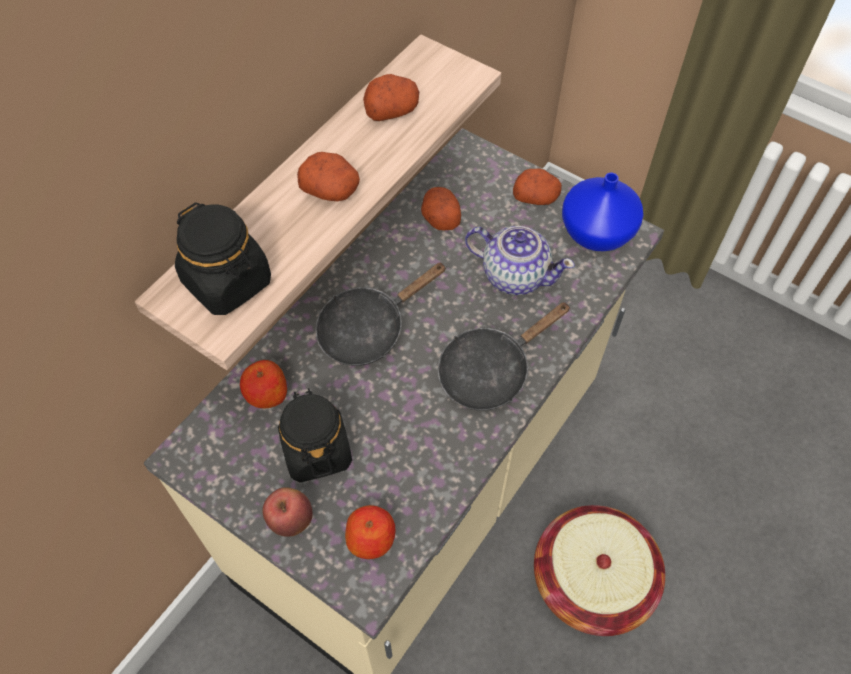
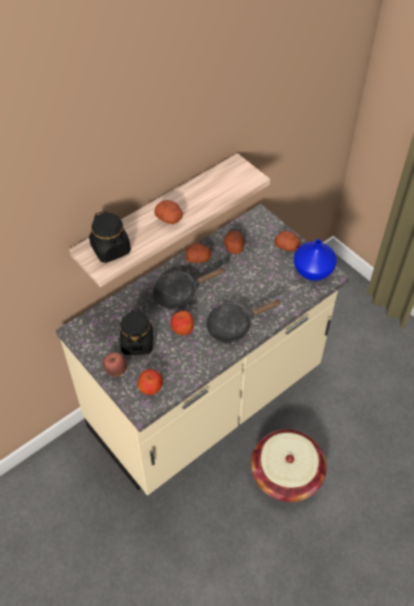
camera: 15 degrees right, 5 degrees down
apple [240,360,287,409] -> apple moved to [171,311,194,335]
potato [363,74,419,121] -> potato moved to [186,243,211,263]
teapot [465,226,575,295] -> none

